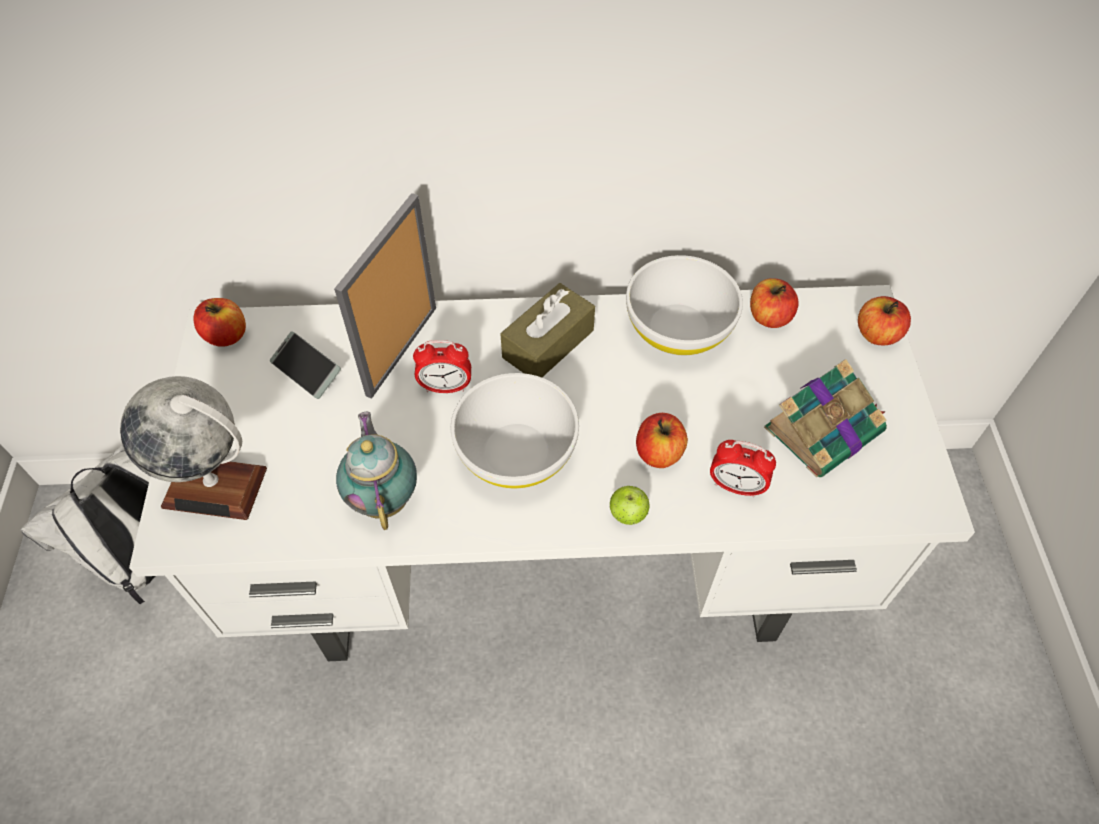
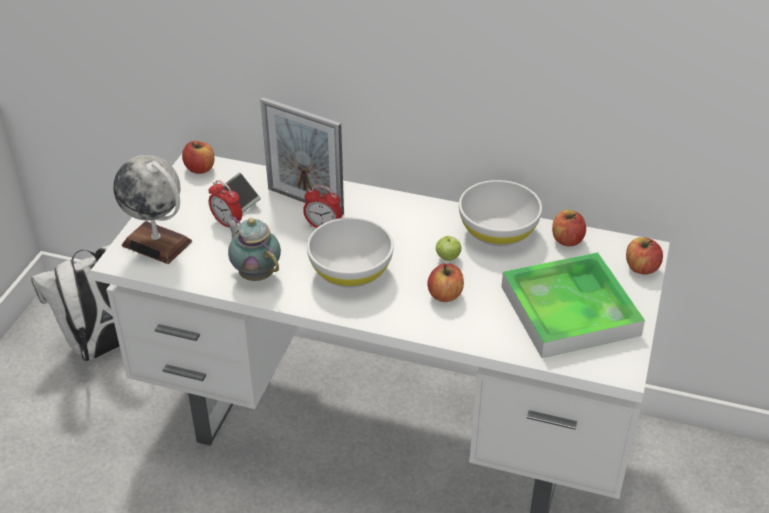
camera: 20 degrees right, 15 degrees down
picture frame [334,193,436,399] -> picture frame turned 105 degrees counterclockwise [260,97,344,216]
teapot [336,412,417,530] -> teapot turned 45 degrees counterclockwise [226,217,281,281]
brown tissue box [500,283,595,378] -> none
apple [610,486,650,525] -> apple moved to [436,236,461,261]
alarm clock [710,440,776,497] -> alarm clock moved to [209,180,242,227]
book [764,359,887,477] -> tray [501,252,645,358]

